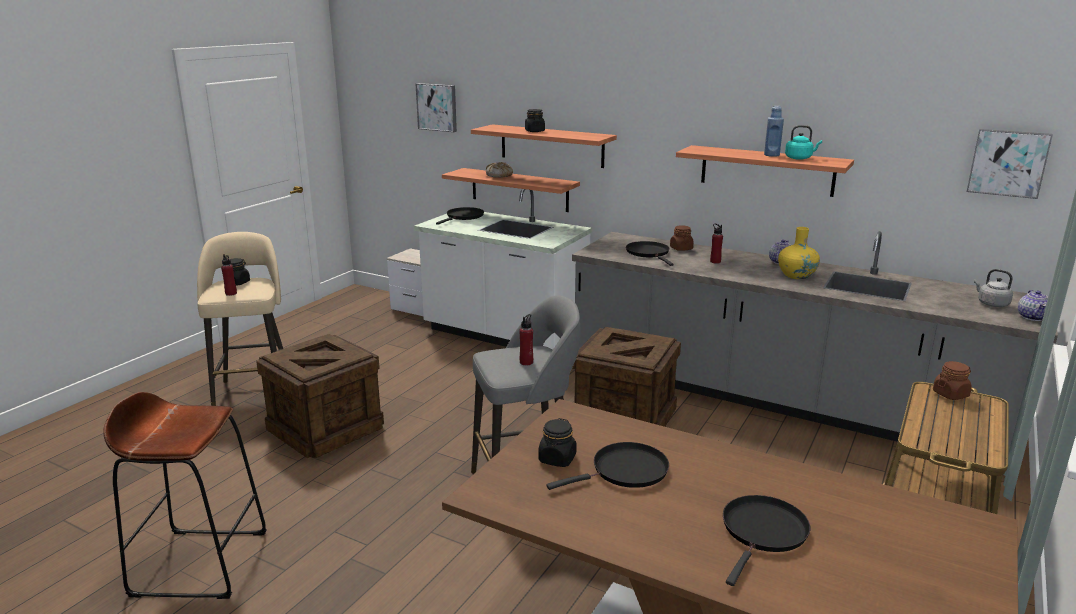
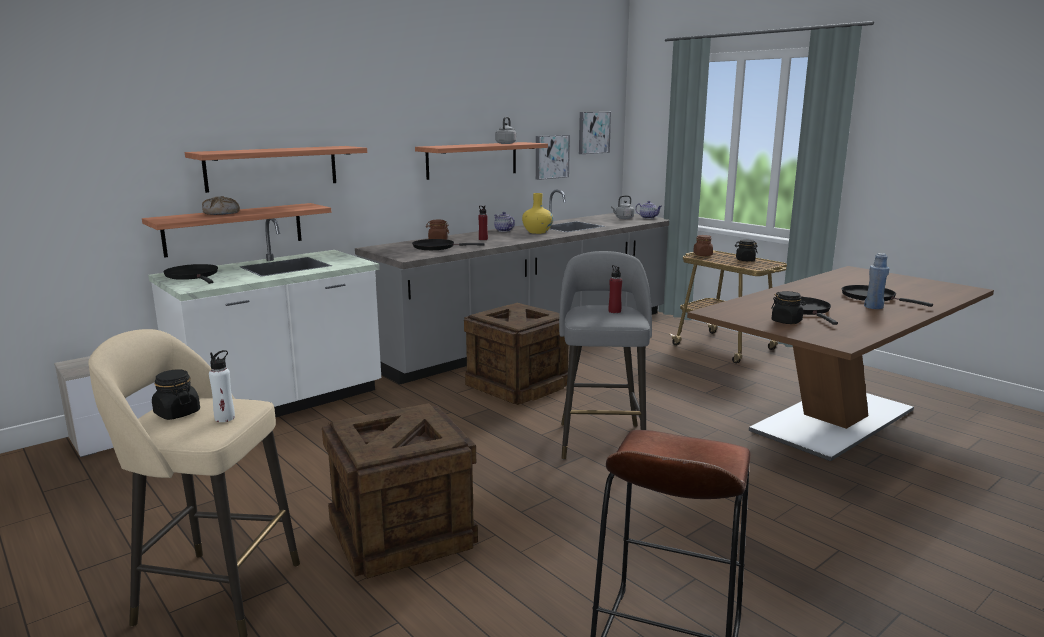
camera: 70 degrees left, 5 degrees down
red bottle [221,254,237,296] -> white bottle [209,350,235,422]
picture [416,83,457,132] -> picture moved to [536,135,570,180]
black jar [525,109,545,132] -> black jar moved to [735,239,757,261]
blue bottle [764,106,784,157] -> blue bottle moved to [864,253,890,309]
turquoise kettle [785,125,822,160] -> grey kettle [495,117,516,144]

